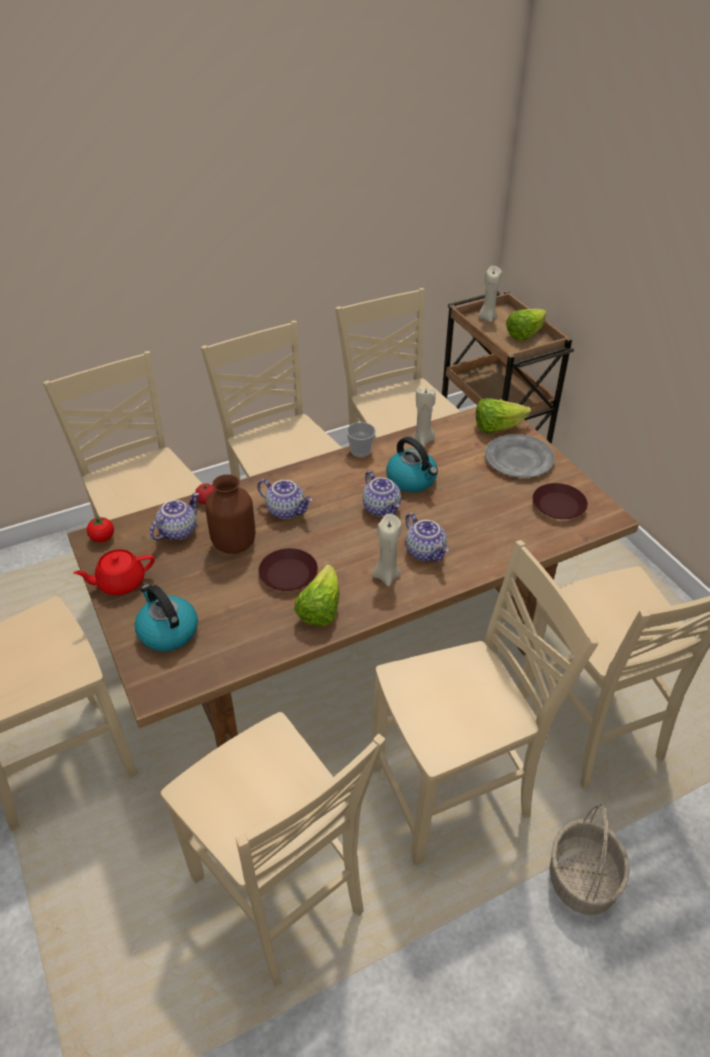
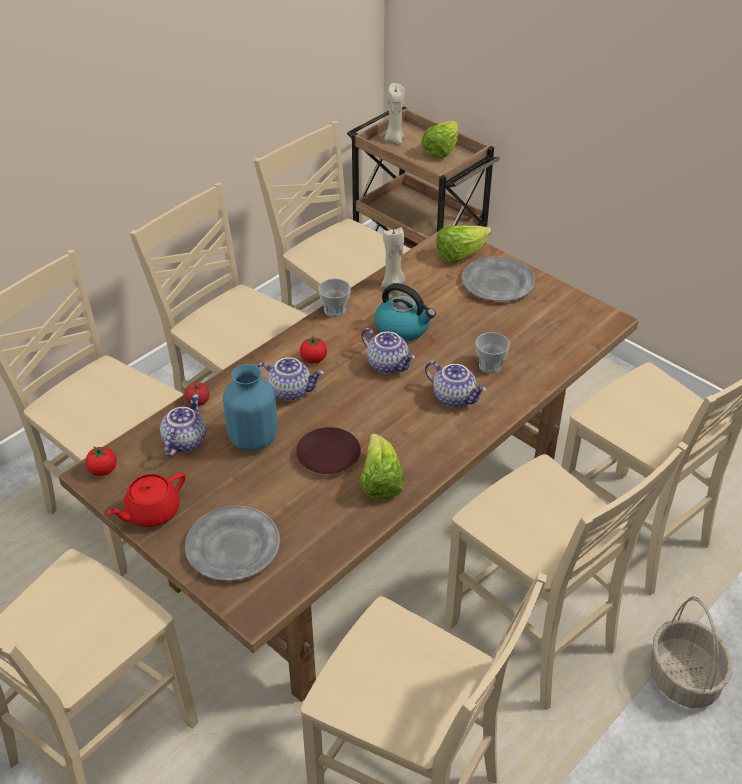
camera: 20 degrees left, 0 degrees up
kettle [135,584,198,651] -> grey plate [185,506,280,581]
brown vase [205,474,255,554] -> blue vase [223,364,278,451]
beige candle [372,514,401,587] -> none
beige chair [372,540,599,865] -> beige chair turned 90 degrees clockwise [445,441,688,710]
brown plate [532,483,588,519] -> none
none -> tomato [300,336,327,363]
none -> cup [475,332,510,374]

